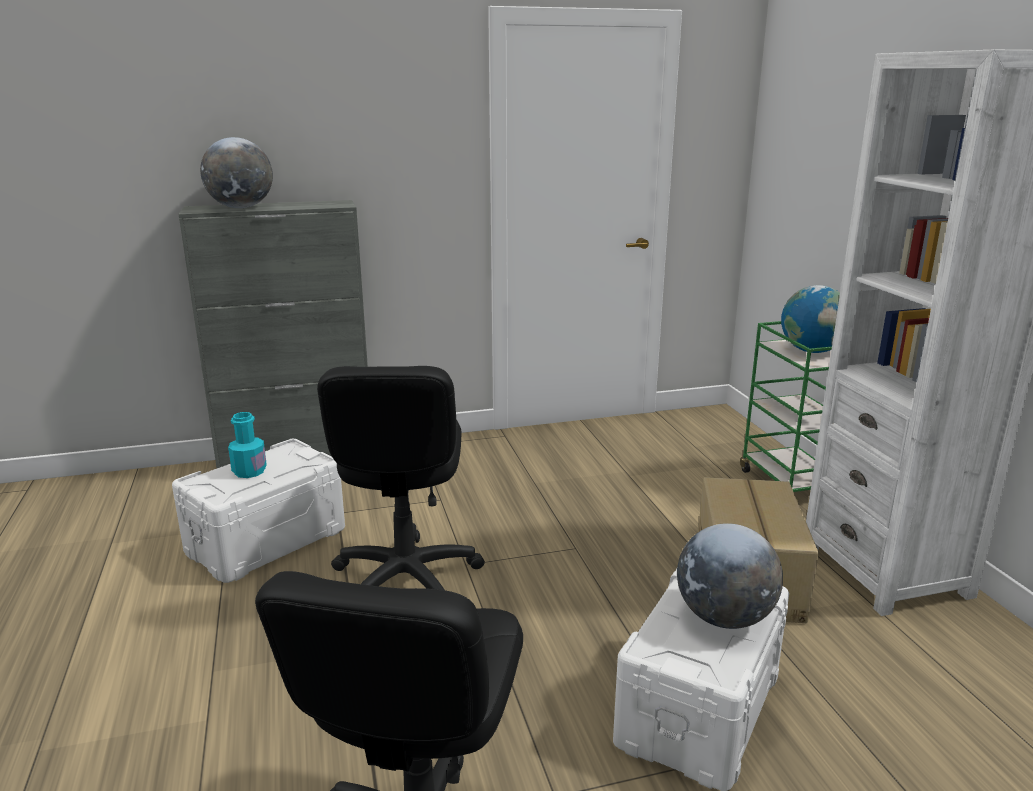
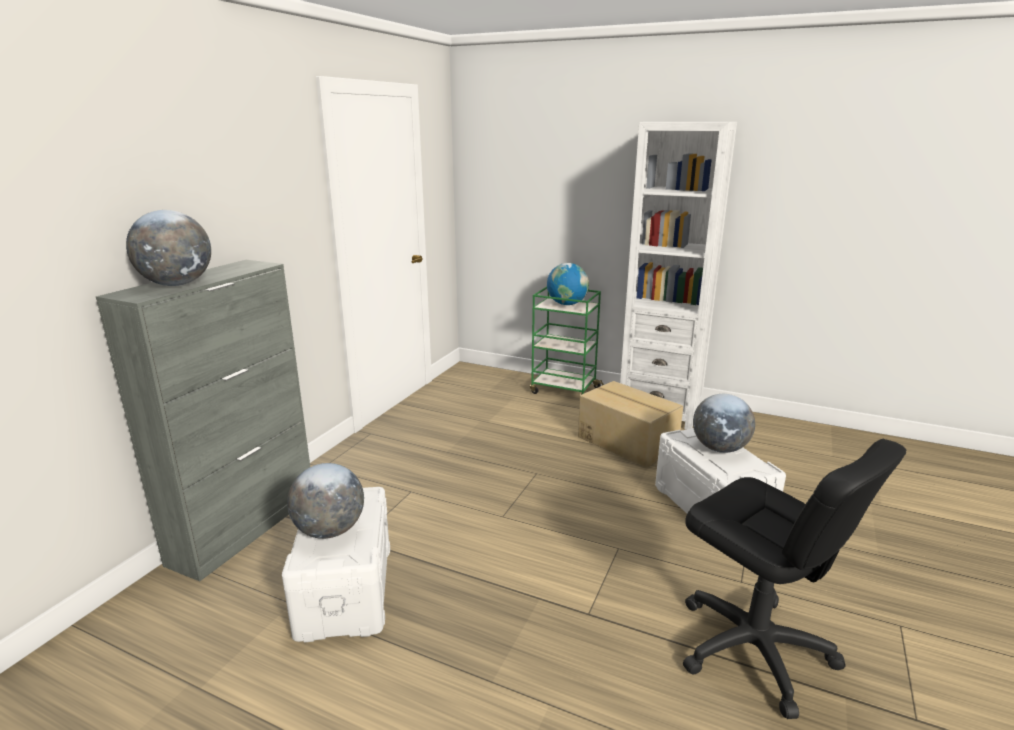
camera: 50 degrees left, 0 degrees up
turquoise bottle [228,412,267,478] -> globe [287,463,364,539]
black office chair [317,366,485,590] -> none

